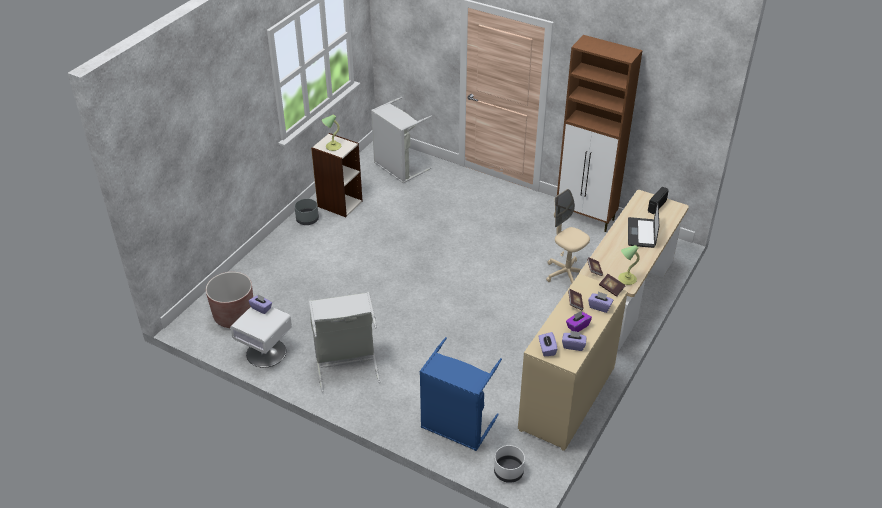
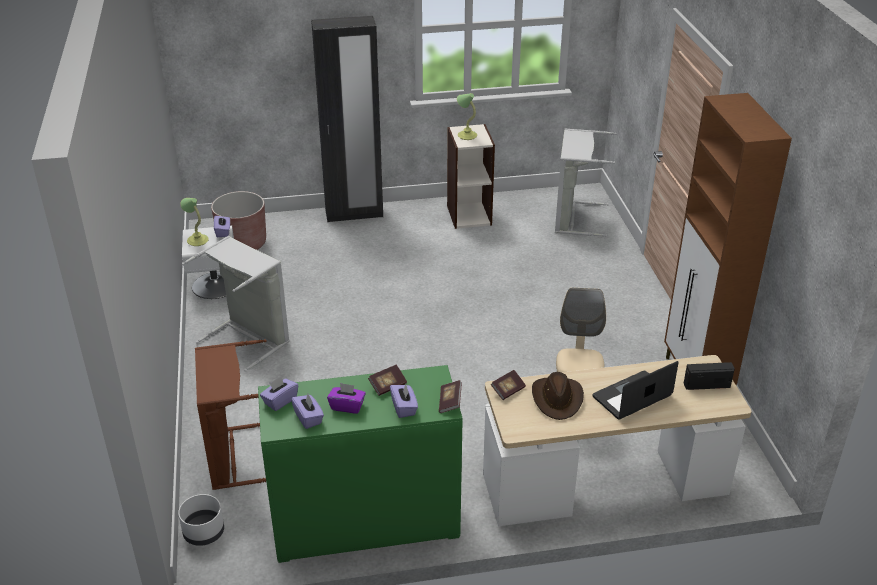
camera: 50 degrees right, 5 degrees down
grey planter [294,199,319,225] -> none
blue laundry basket [420,337,502,451] -> brown laundry basket [195,339,267,490]
beige dresser [518,274,628,451] -> green dresser [258,365,463,563]
table lamp [618,245,640,285] -> table lamp moved to [180,198,209,246]
none -> black wardrobe [311,16,383,222]
none -> brown hat [532,372,584,420]

